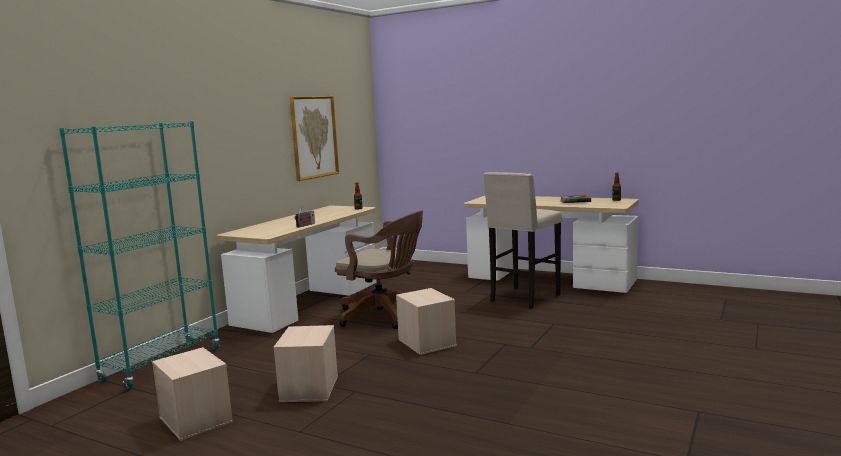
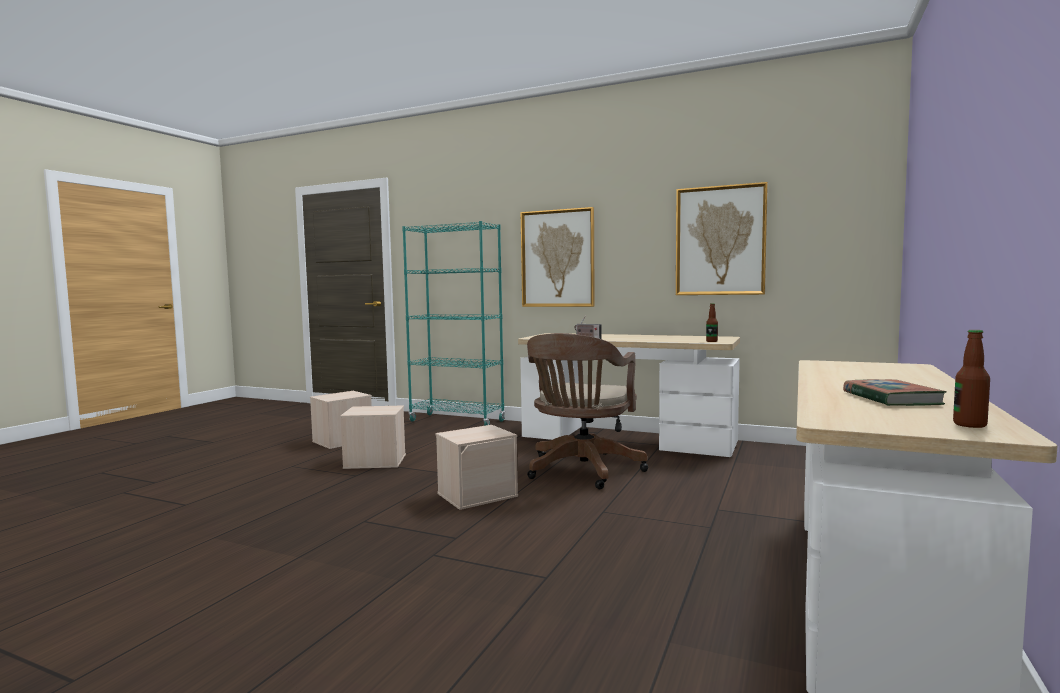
camera: 85 degrees right, 5 degrees down
beige stool [483,172,562,309] -> none
none -> picture [521,207,595,307]

